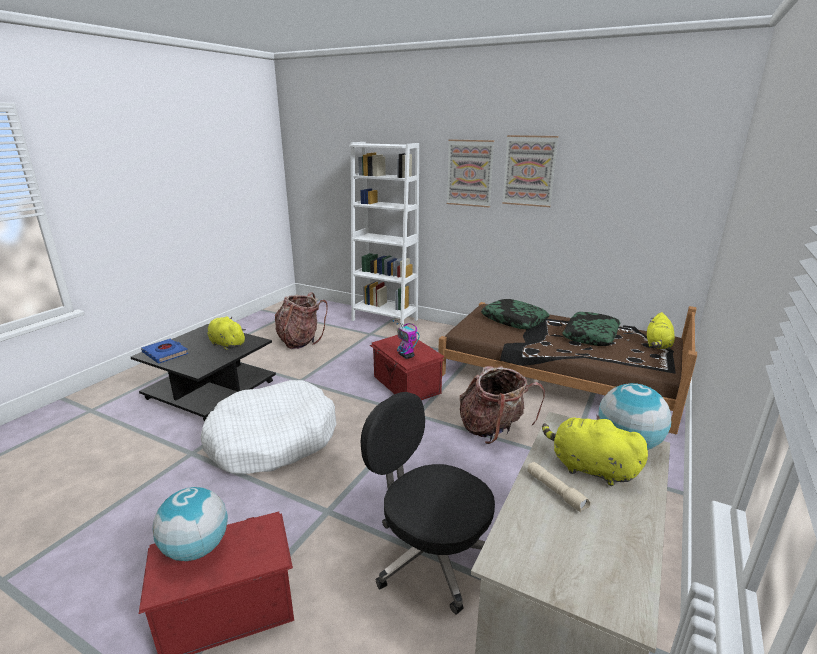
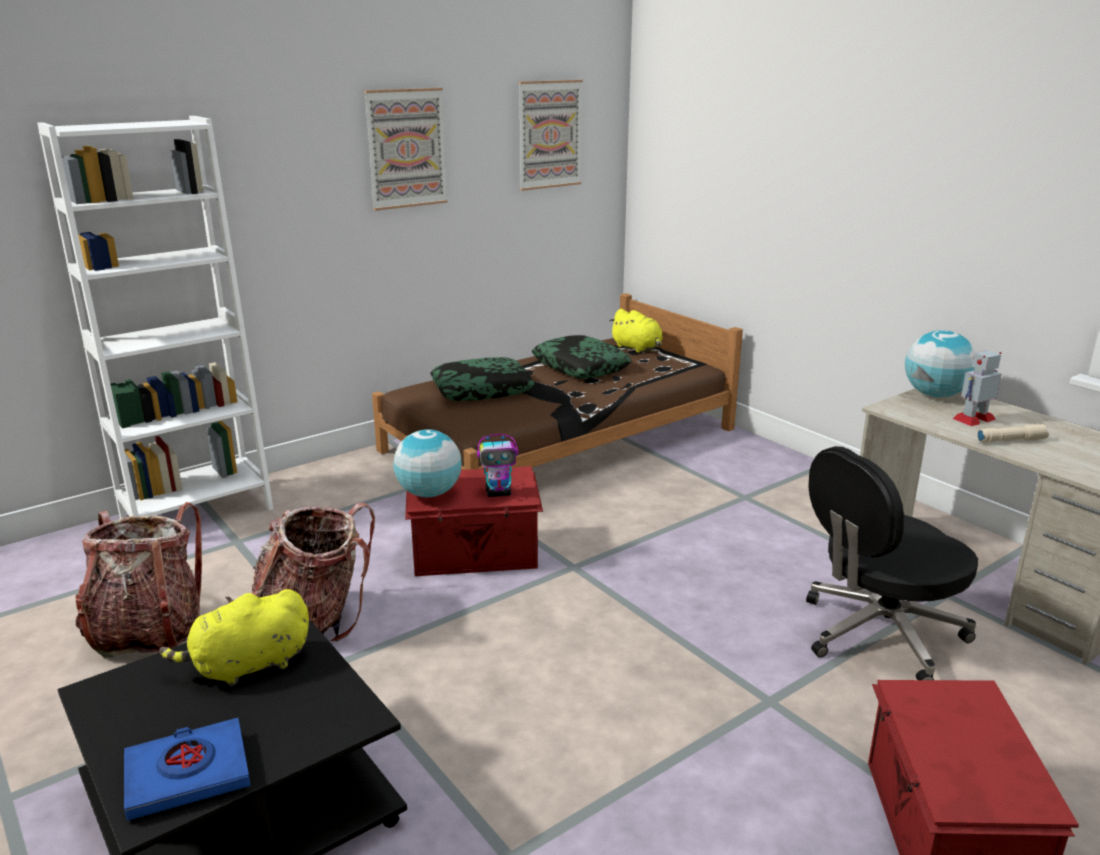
camera: 65 degrees left, 0 degrees up
globe [152,487,228,561] -> globe moved to [393,429,461,497]
white dog bed [201,380,337,474] -> none
picture [447,139,495,207] -> picture moved to [518,80,583,191]
backpack [460,366,545,444] -> backpack moved to [252,503,375,642]
yellow plush toy [542,415,648,486] -> toy robot [953,350,1001,426]

